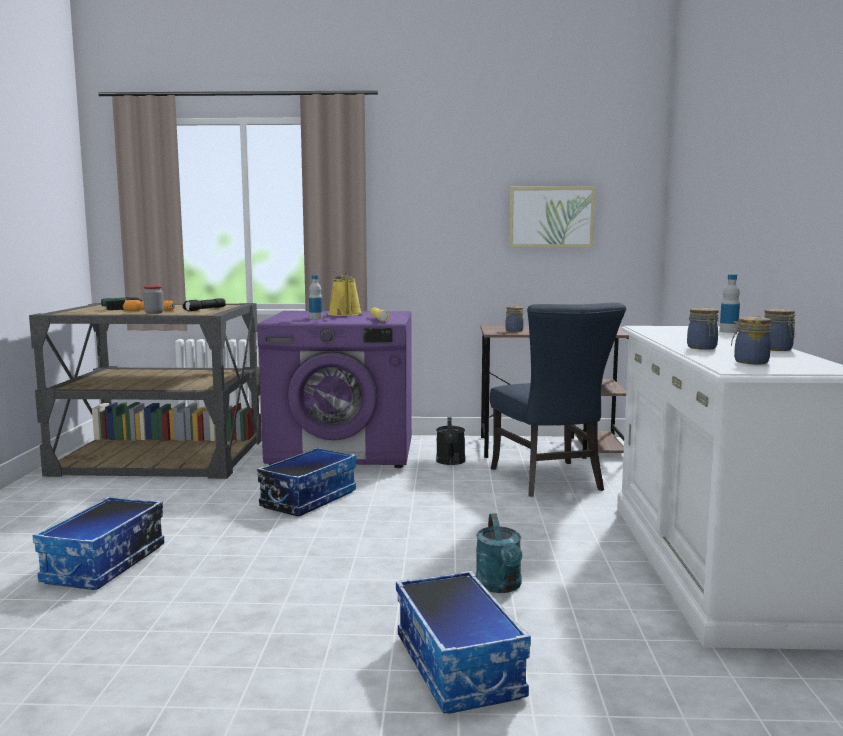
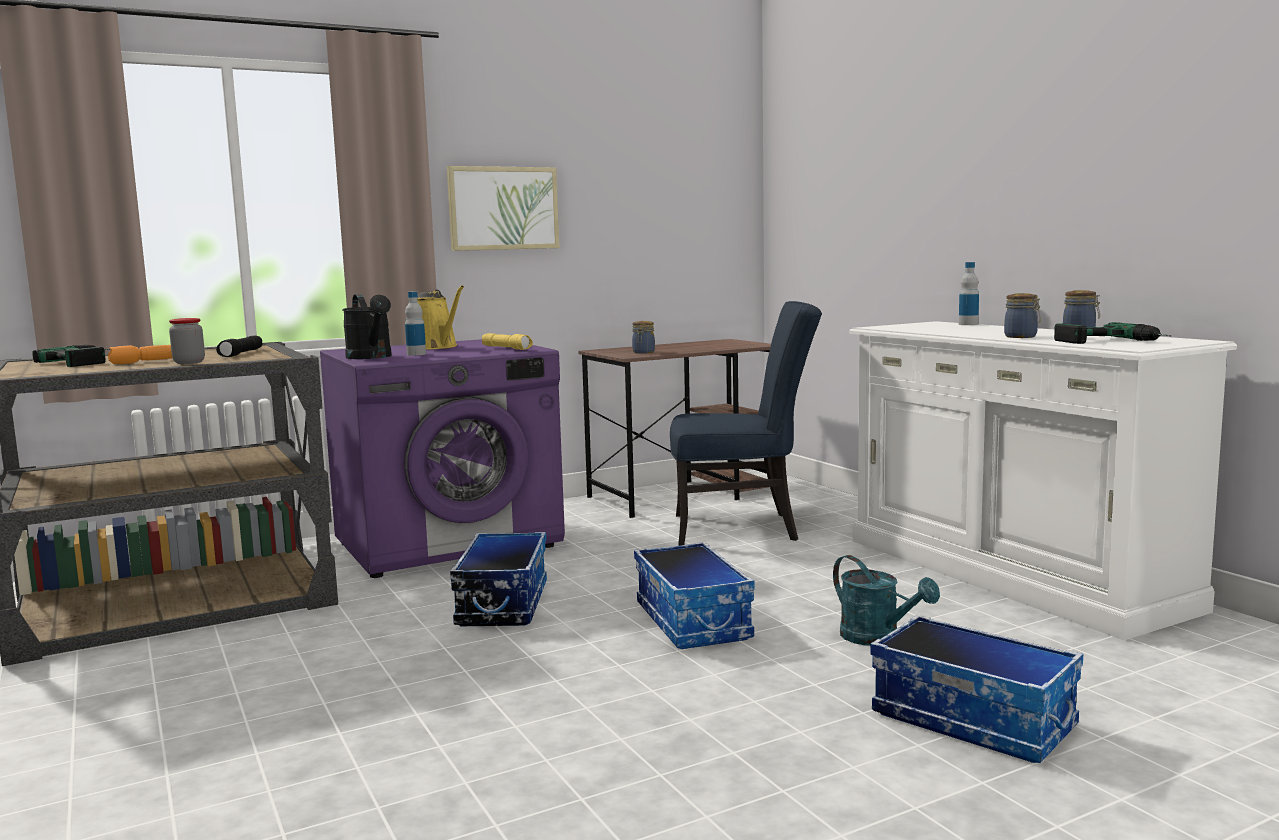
camera: 30 degrees left, 0 degrees up
storage box [33,496,164,590] -> storage box moved to [634,542,754,649]
black watering can [436,417,465,465] -> black watering can moved to [342,294,392,359]
blue chair [490,302,626,497] -> blue chair turned 45 degrees counterclockwise [670,301,822,546]
picture [509,186,595,248] -> picture moved to [447,166,559,251]
jar [731,316,771,364] -> power drill [1054,322,1171,344]

